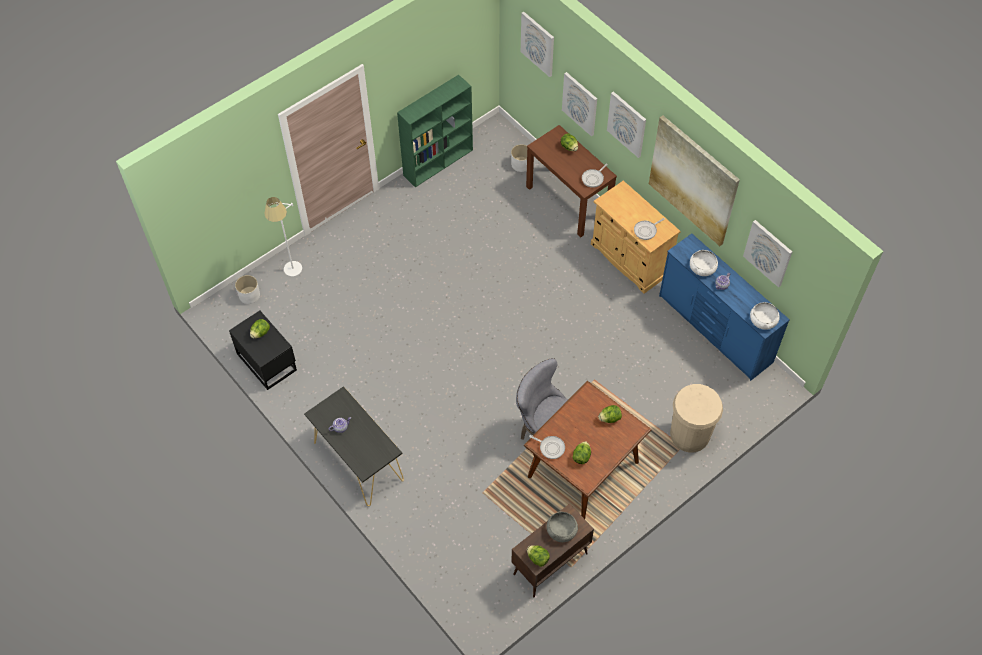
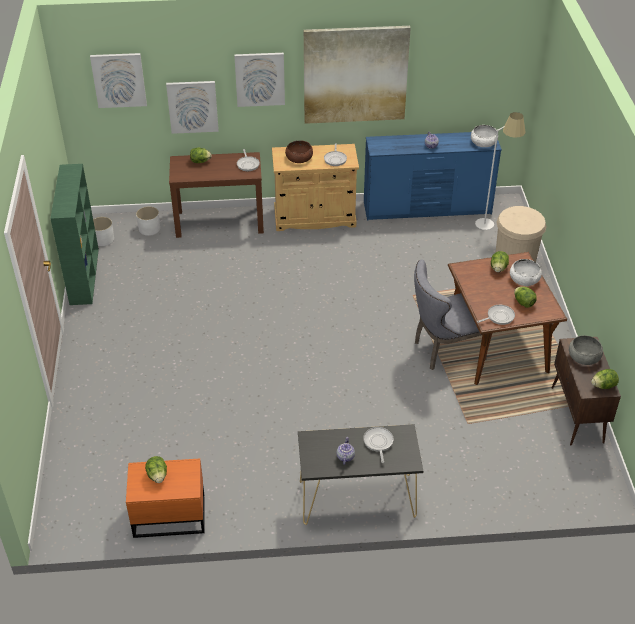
camera: 55 degrees left, 15 degrees down
black nightstand [229,310,297,390] -> orange nightstand [126,458,205,538]
white planter [235,275,260,304] -> white planter moved to [93,217,114,246]
white floor lamp [264,197,302,276] -> white floor lamp moved to [475,112,526,230]
white bowl [690,250,718,276] -> white bowl moved to [510,259,542,286]
picture [743,220,792,288] -> none
none -> brown bowl [285,140,313,163]
none -> frying pan [363,427,394,463]

